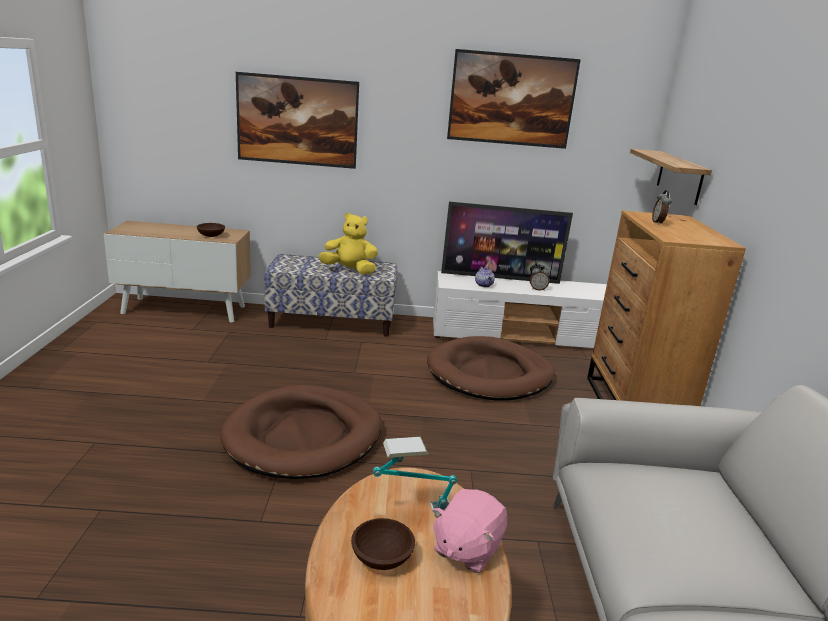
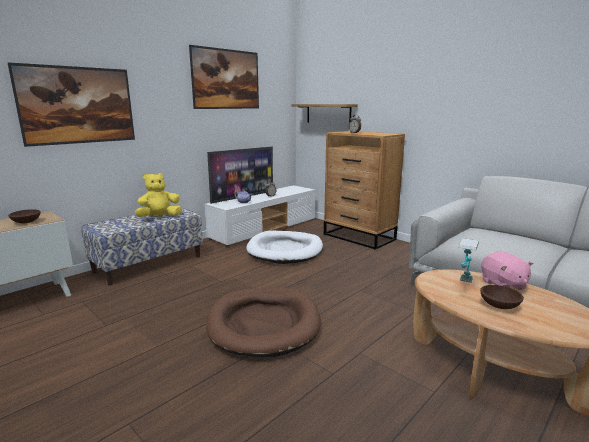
camera: 45 degrees left, 5 degrees down
brown dog bed [427,336,555,401] -> white dog bed [246,231,323,264]

